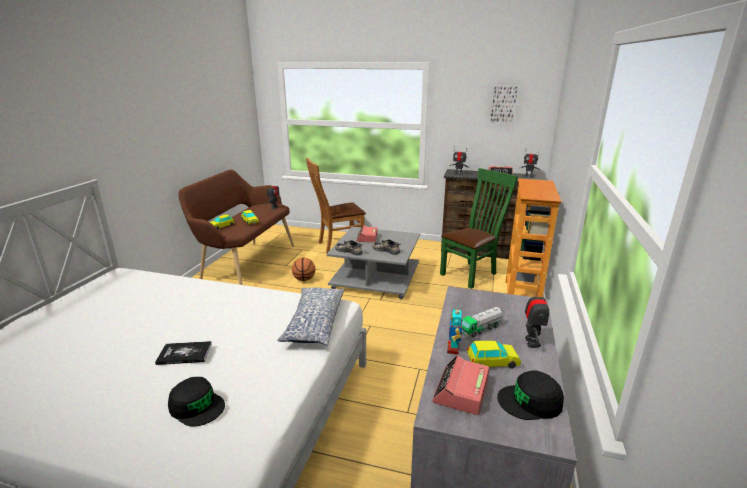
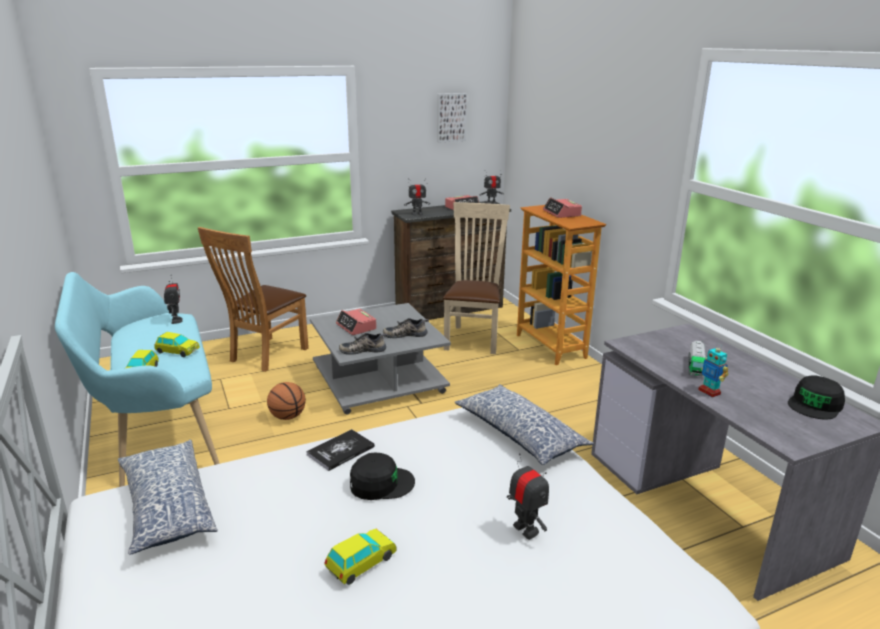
camera: 40 degrees left, 0 degrees up
book [155,341,212,365] -> book moved to [306,429,375,471]
black cap [168,377,225,427] -> black cap moved to [350,452,415,500]
brown bench [179,170,294,285] -> turquoise bench [55,272,220,487]
alarm clock [432,355,489,415] -> alarm clock moved to [543,197,582,218]
green chair [440,168,518,289] -> beige chair [443,202,510,354]
toy car [467,341,521,369] -> toy car moved to [324,529,397,585]
toy robot [525,286,549,348] -> toy robot moved to [507,453,549,540]
none -> pillow [118,440,218,555]

